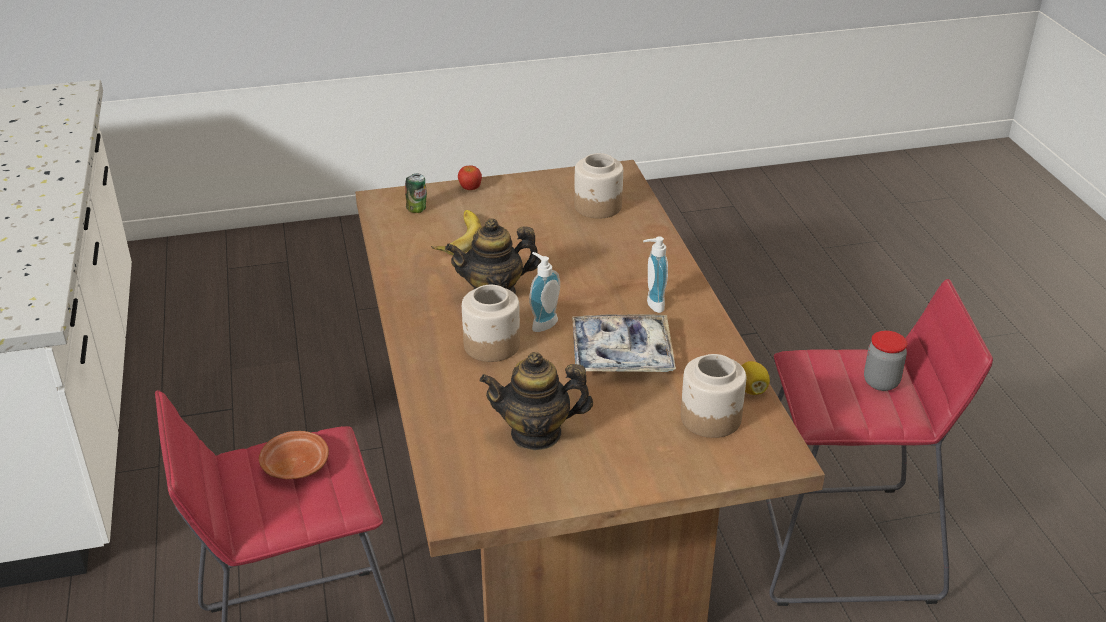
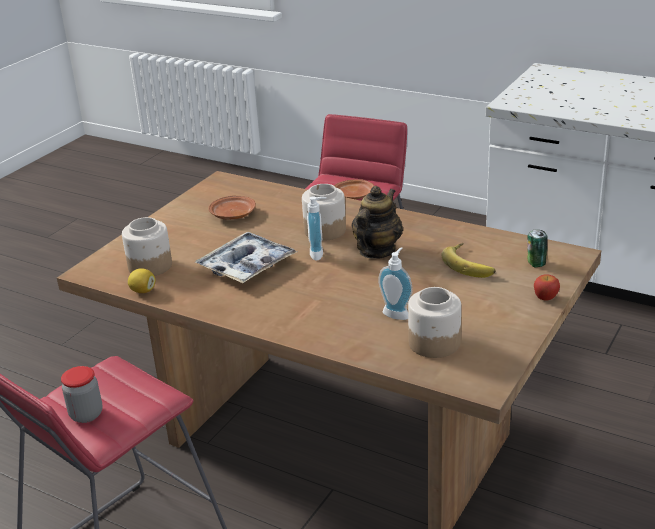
camera: 135 degrees right, 5 degrees down
teapot [480,352,593,450] -> brown plate [208,196,256,220]
soap dispenser [643,236,668,313] -> soap dispenser moved to [378,247,413,320]

